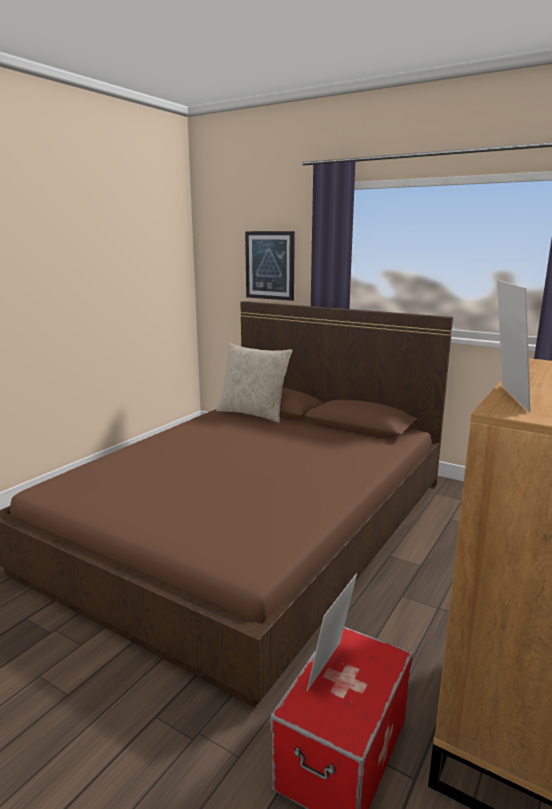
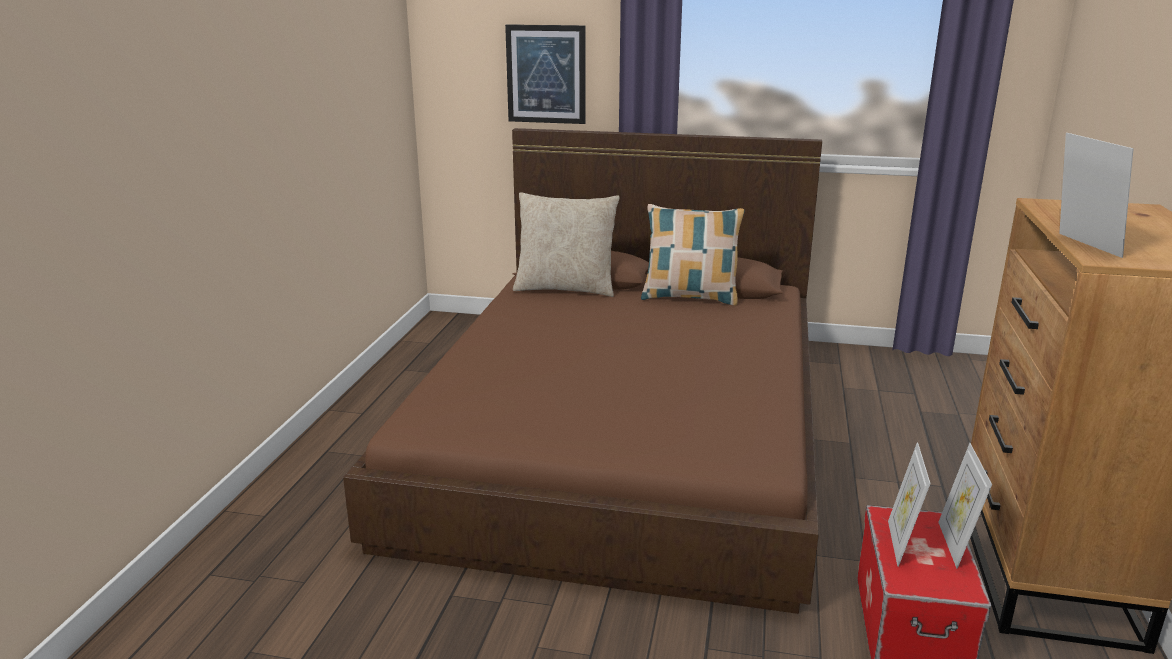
camera: 20 degrees left, 5 degrees up
none -> pillow [641,204,745,306]
none -> picture frame [938,443,992,569]

